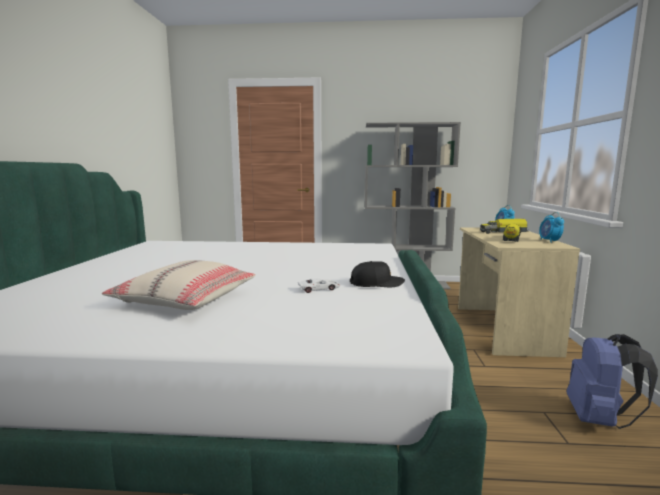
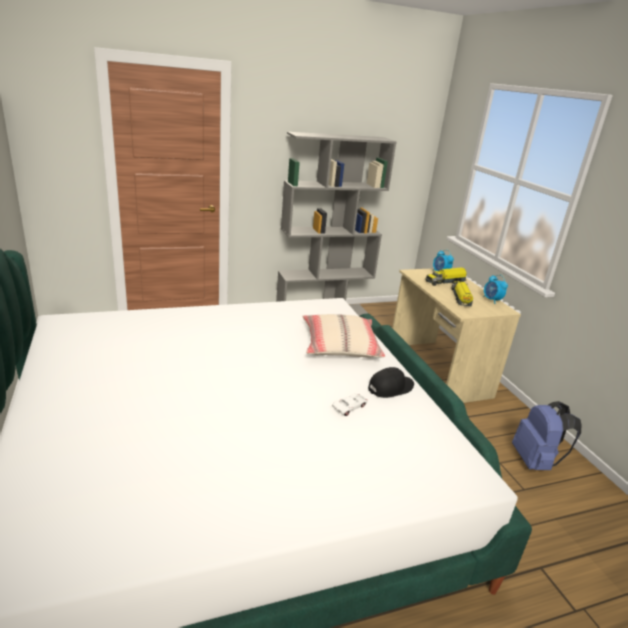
camera: 25 degrees left, 15 degrees up
beige pillow [102,260,256,310] -> beige pillow moved to [303,314,385,357]

